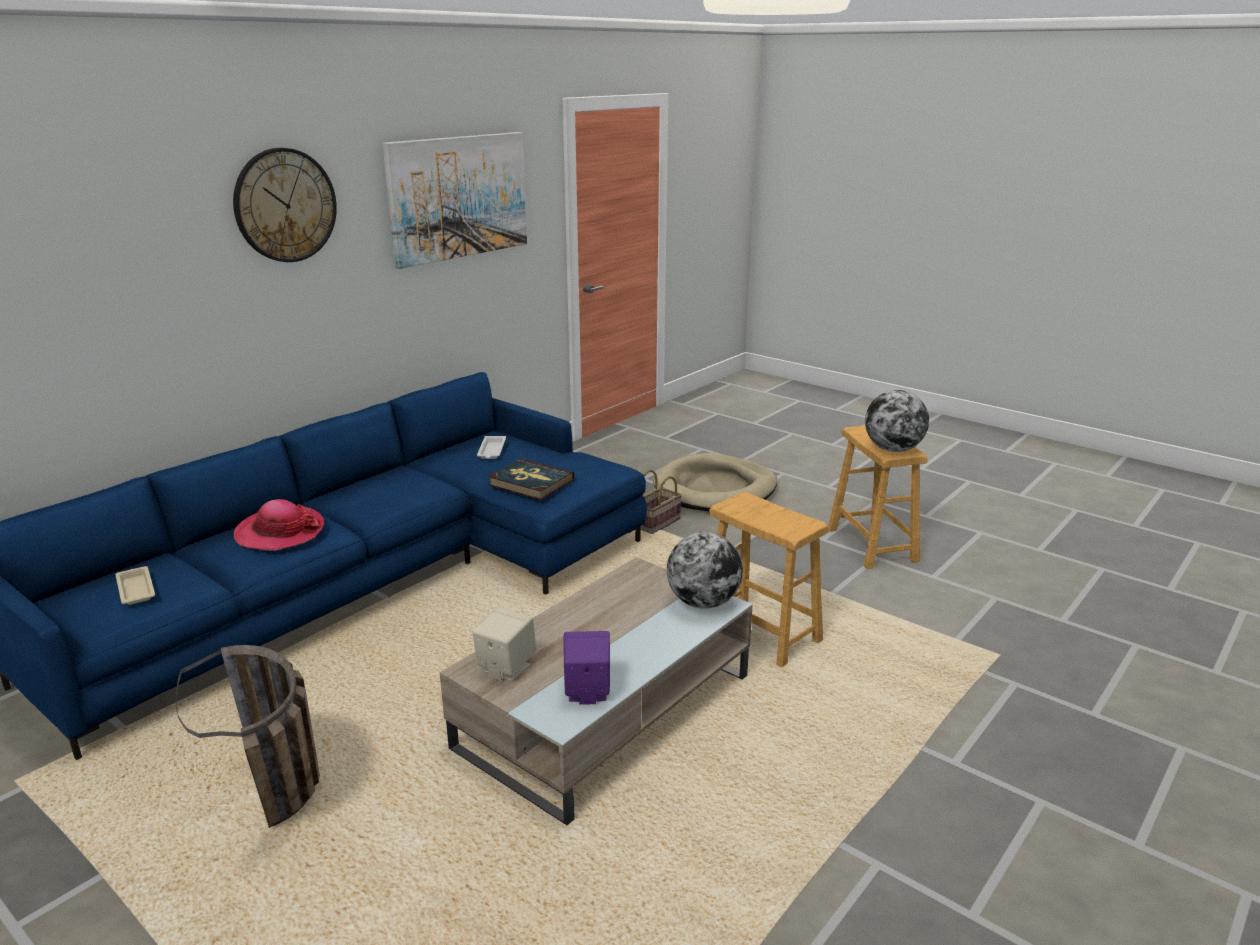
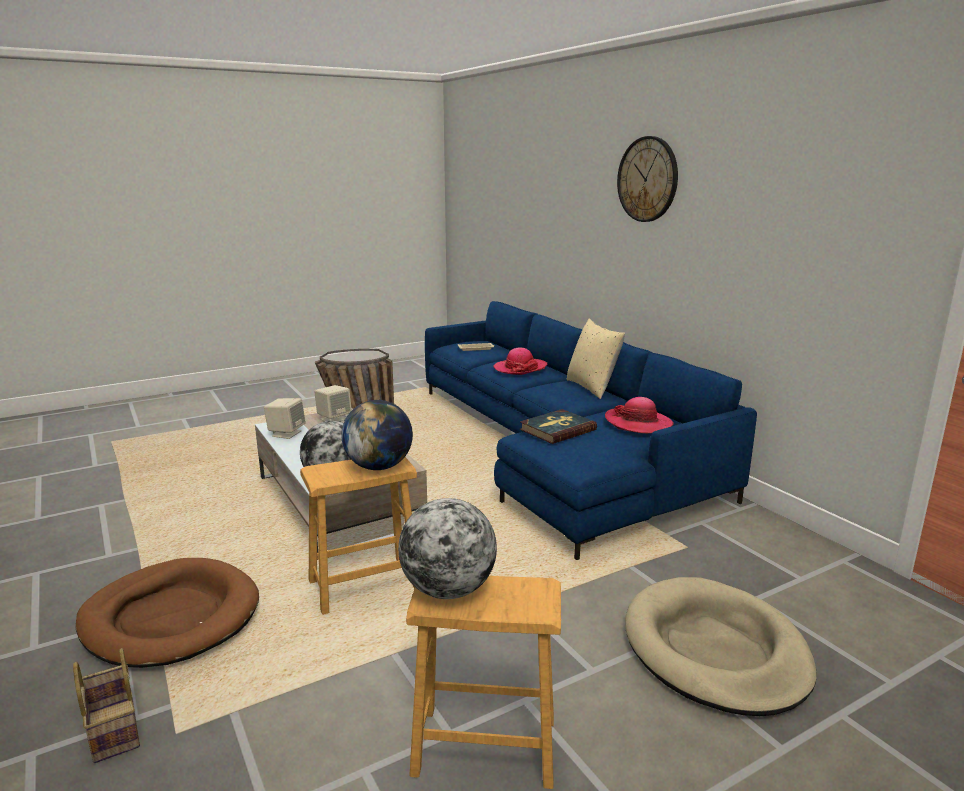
camera: 110 degrees right, 5 degrees down
picture [383,132,527,269] -> none
white tray [477,436,506,459] -> hat [605,397,674,434]
purple speaker [563,631,610,705] -> beige speaker [264,398,306,439]
basket [641,470,682,534] -> basket moved to [73,648,140,763]
none -> brown dog bed [76,558,259,668]
none -> globe [341,400,413,470]
none -> beige pillow [567,319,625,399]

